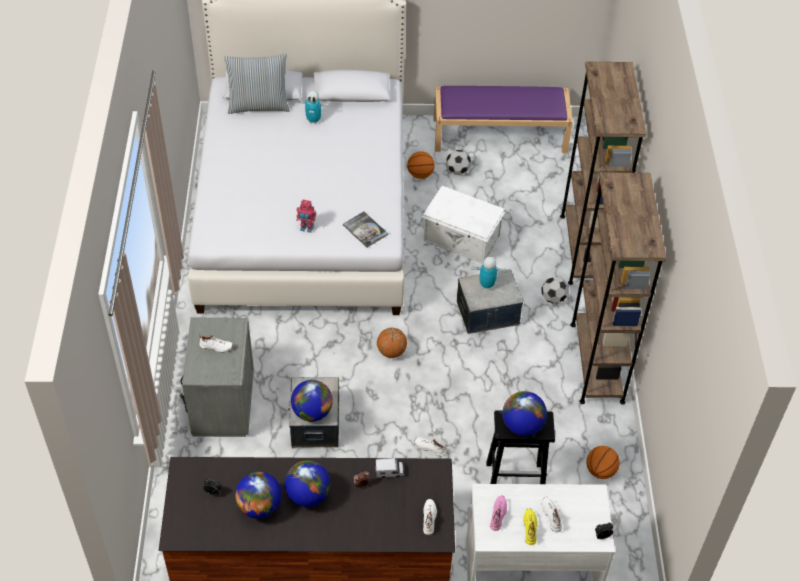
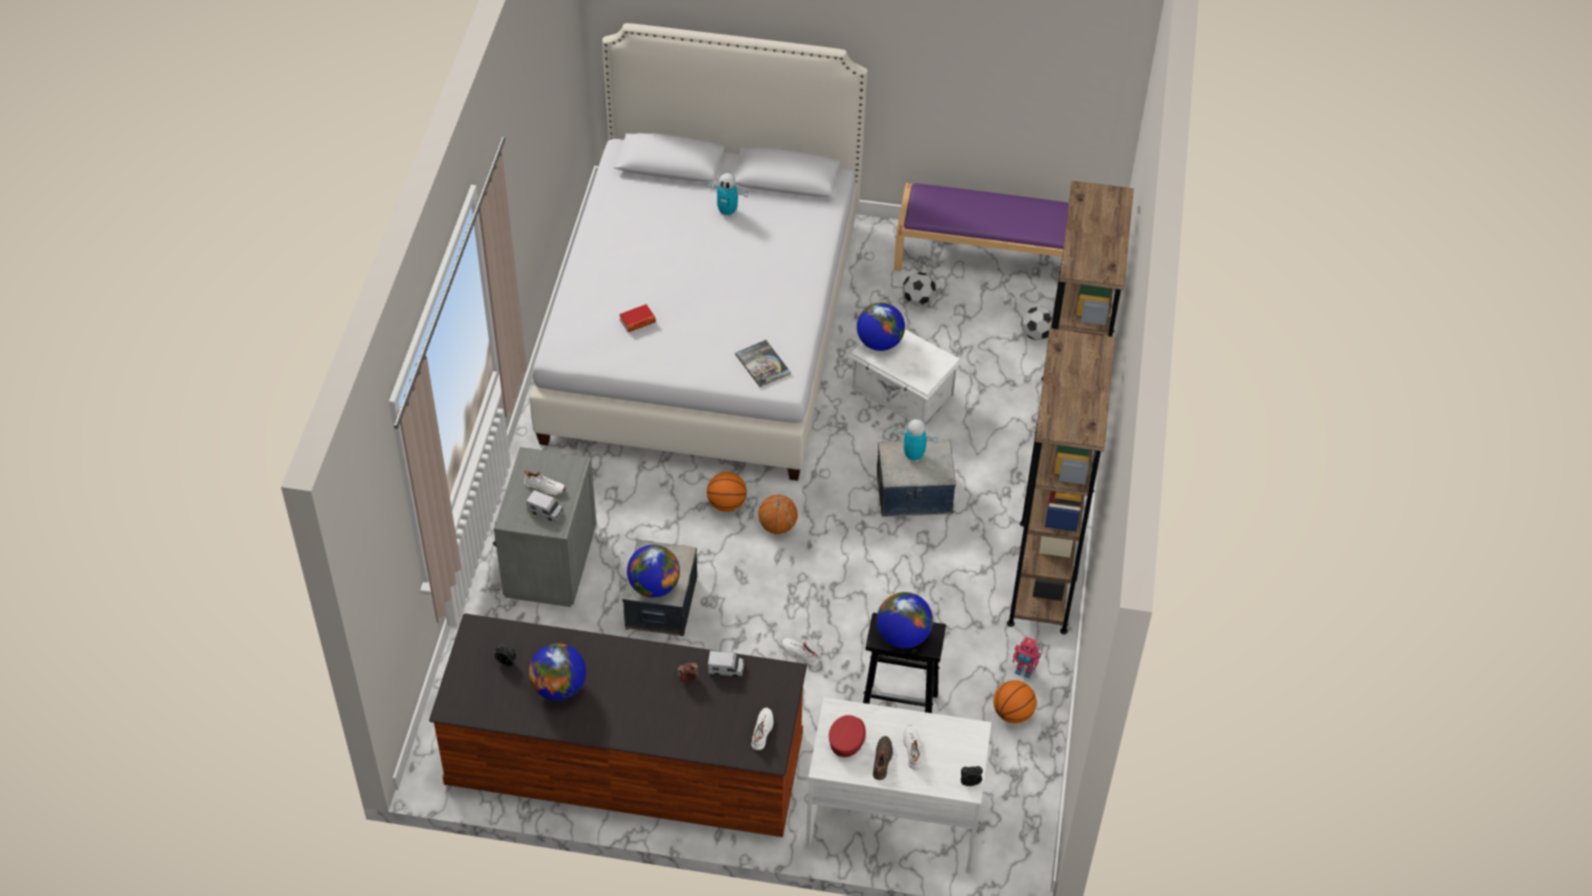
camera: 10 degrees right, 0 degrees up
pillow [224,54,290,114] -> none
globe [284,460,331,507] -> globe moved to [857,302,905,351]
toy robot [296,200,316,233] -> toy robot moved to [1012,637,1041,679]
basketball [407,151,435,179] -> basketball moved to [707,472,747,512]
pink shoe [490,496,507,531] -> red cap [829,715,866,757]
yellow shoe [523,508,537,545] -> black shoe [873,736,893,780]
football [541,276,569,304] -> football moved to [1022,307,1053,340]
none -> toy truck [526,490,563,522]
none -> book [619,304,656,332]

